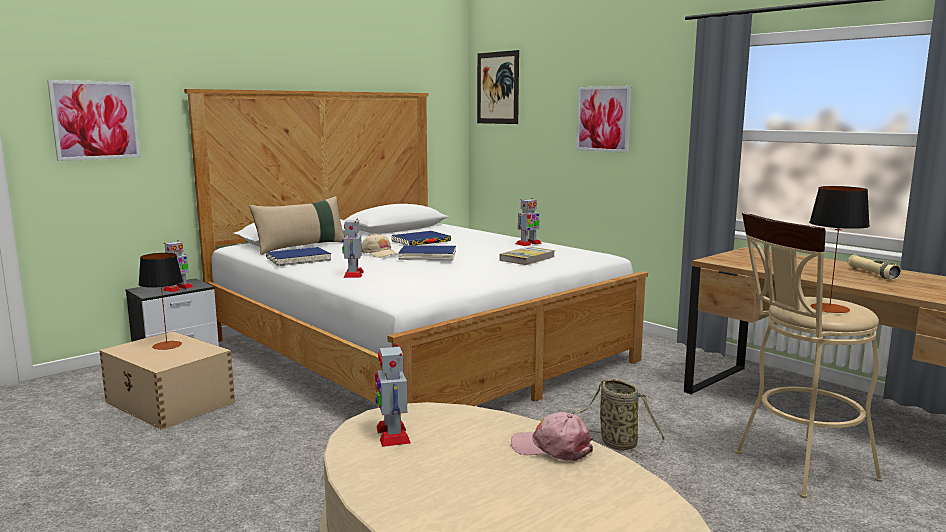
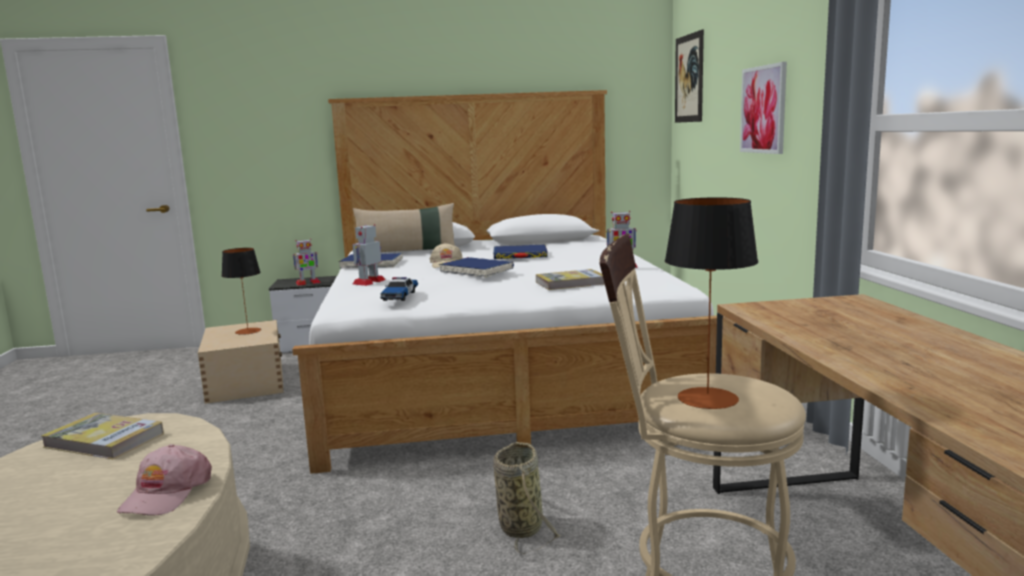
camera: 35 degrees right, 0 degrees up
picture [47,80,141,161] -> none
toy robot [375,344,411,447] -> book [41,413,164,459]
pink cap [511,412,593,461] -> pink cap turned 135 degrees counterclockwise [117,444,212,516]
beige flashlight [847,255,902,280] -> none
none -> toy car [380,277,418,301]

